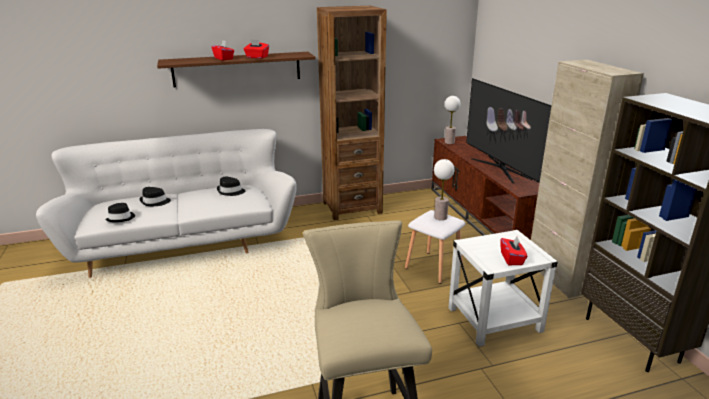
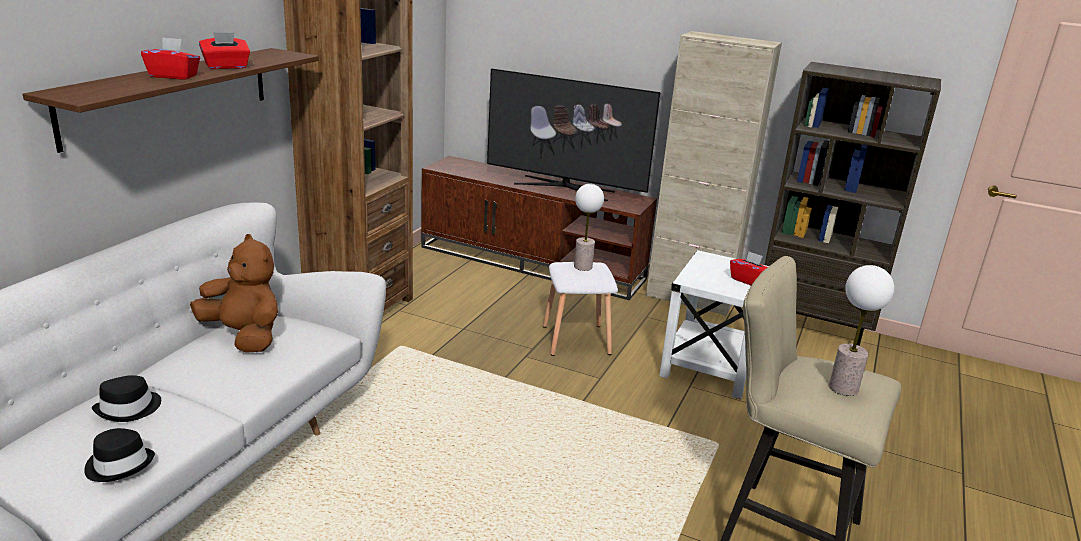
camera: 50 degrees left, 0 degrees up
black hat [217,176,245,196] -> brown plush toy [190,234,278,353]
table lamp [445,96,460,144] -> table lamp moved to [829,265,894,396]

